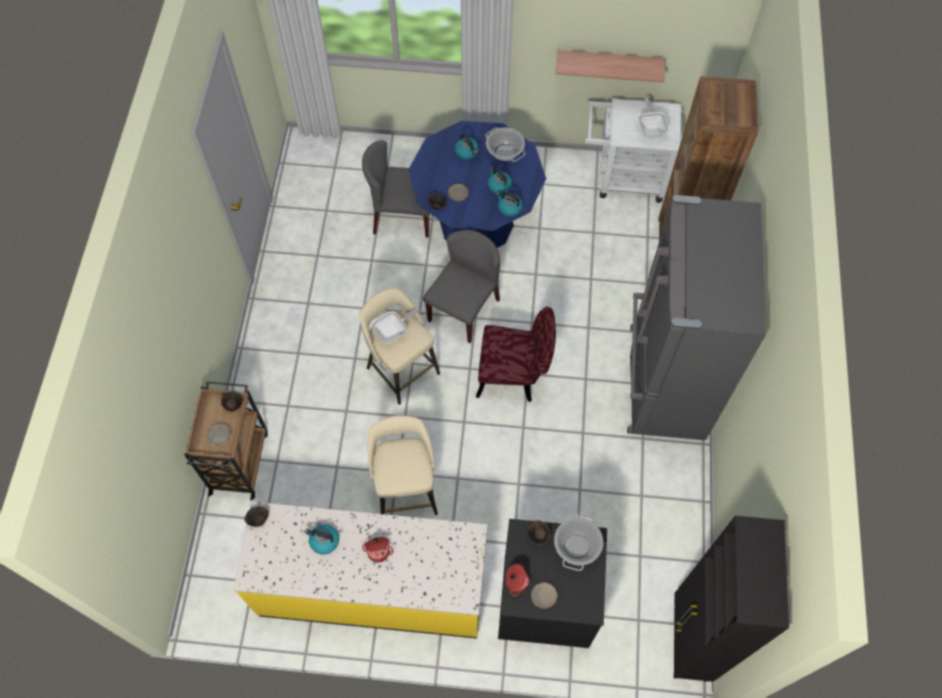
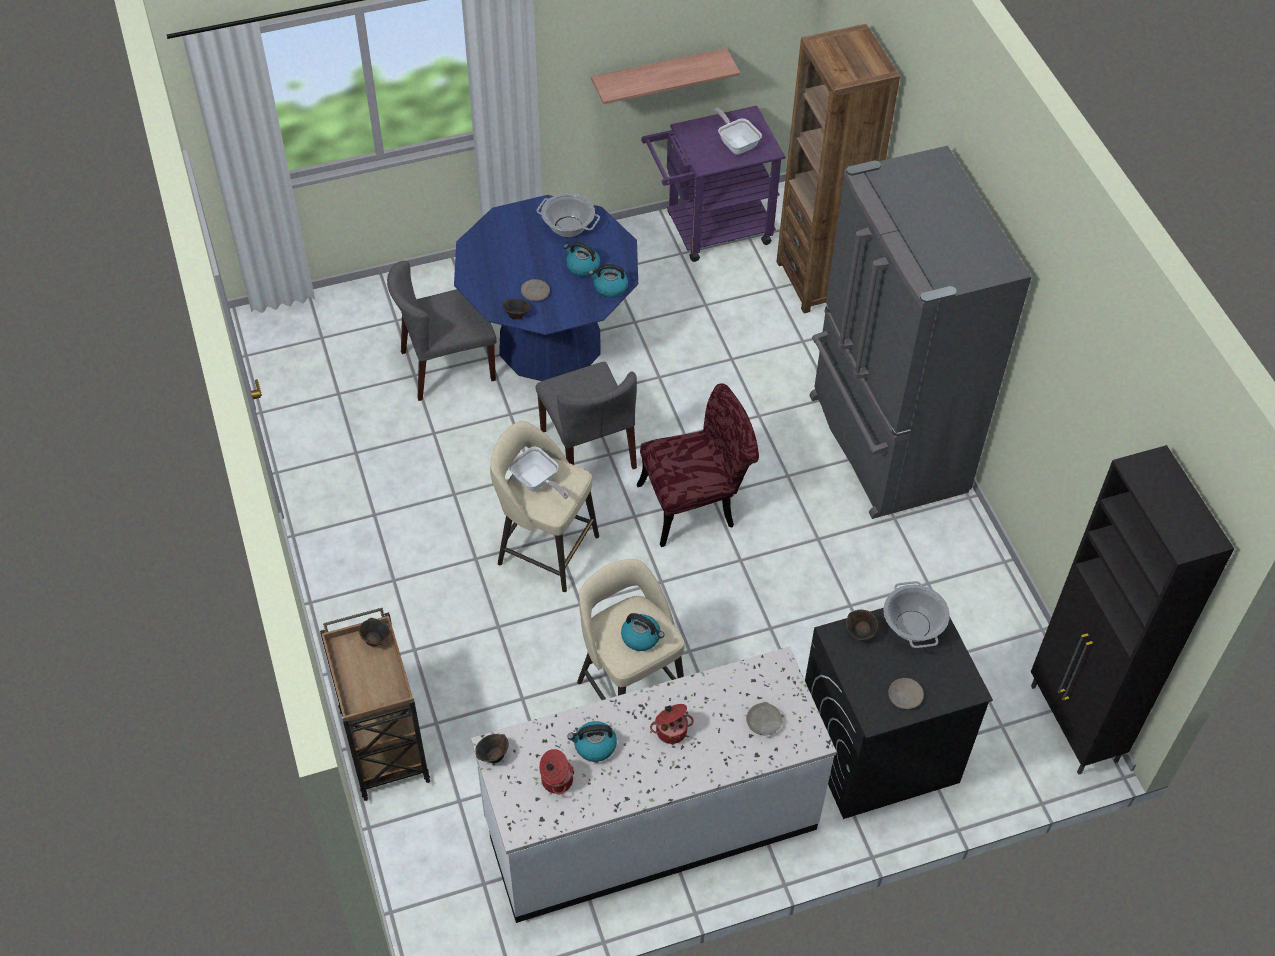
camera: 25 degrees left, 10 degrees down
beige plate [207,423,231,446] -> beige plate moved to [746,703,782,735]
yellow counter [233,502,488,638] -> white counter [471,647,837,923]
frying pan [372,308,420,344] -> frying pan turned 105 degrees clockwise [508,447,569,499]
grey chair [423,230,500,343] -> grey chair turned 150 degrees clockwise [536,362,637,469]
kettle [455,134,479,160] -> kettle moved to [621,613,664,651]
cooking pot [506,564,530,596] -> cooking pot moved to [539,749,574,795]
white cart [585,99,682,203] -> purple cart [641,106,785,262]

